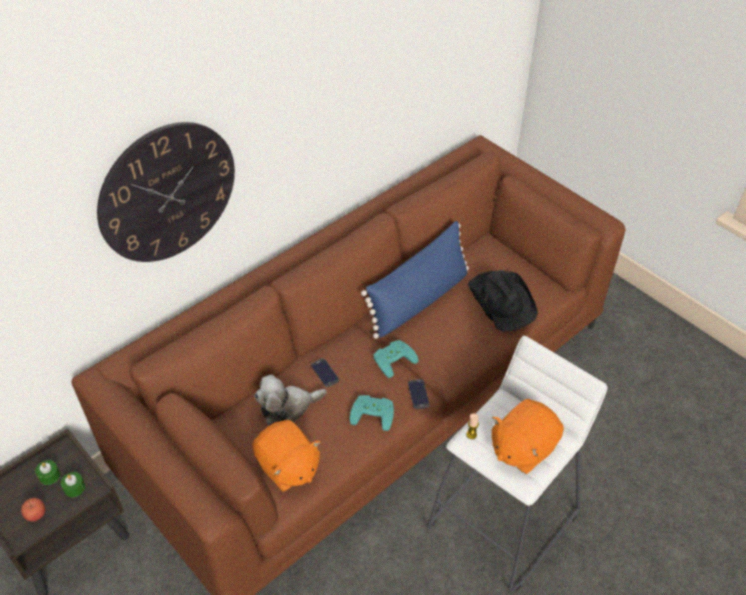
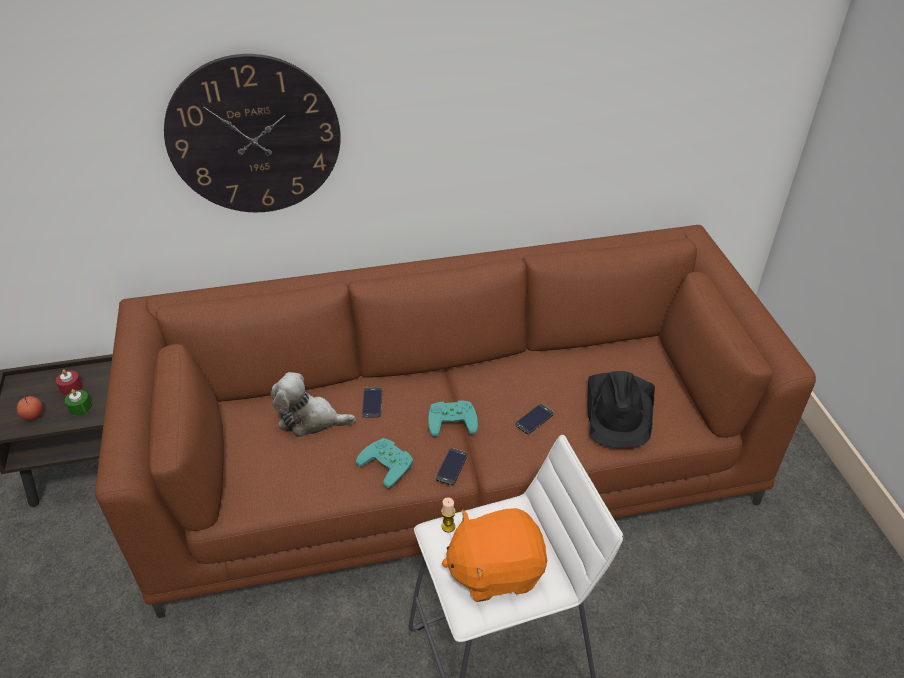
camera: 30 degrees right, 5 degrees down
green candle [35,460,60,485] -> red candle [56,370,83,395]
orange plush toy [253,420,321,492] -> none
blue pillow [361,221,469,339] -> none
none -> phone [515,404,554,434]

